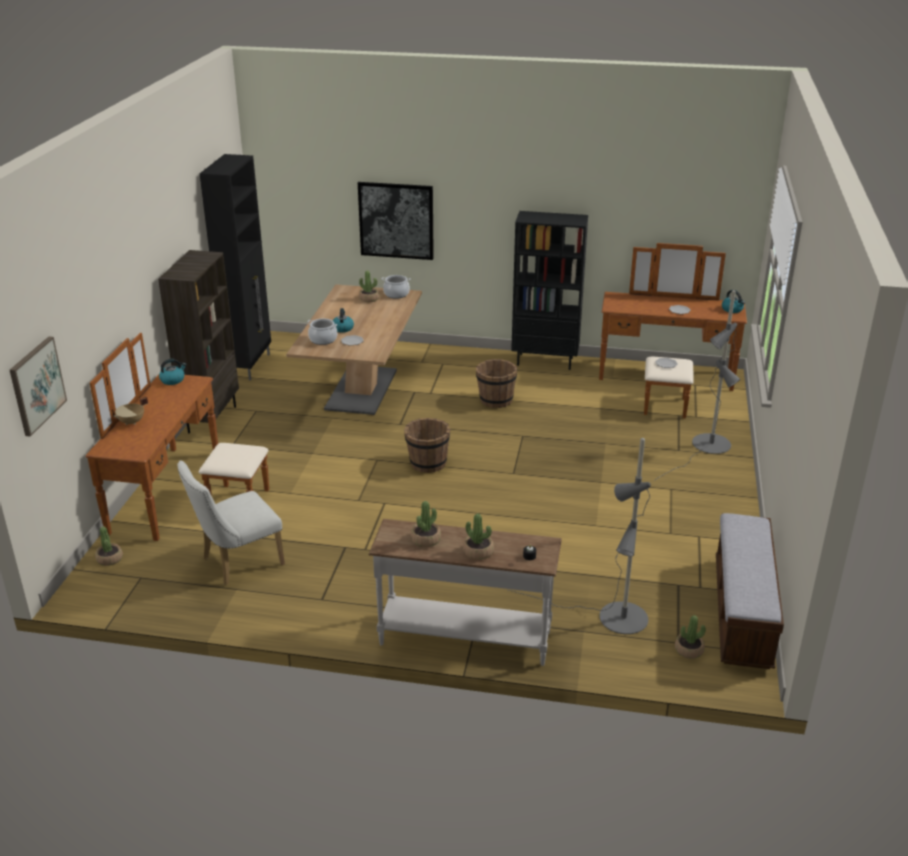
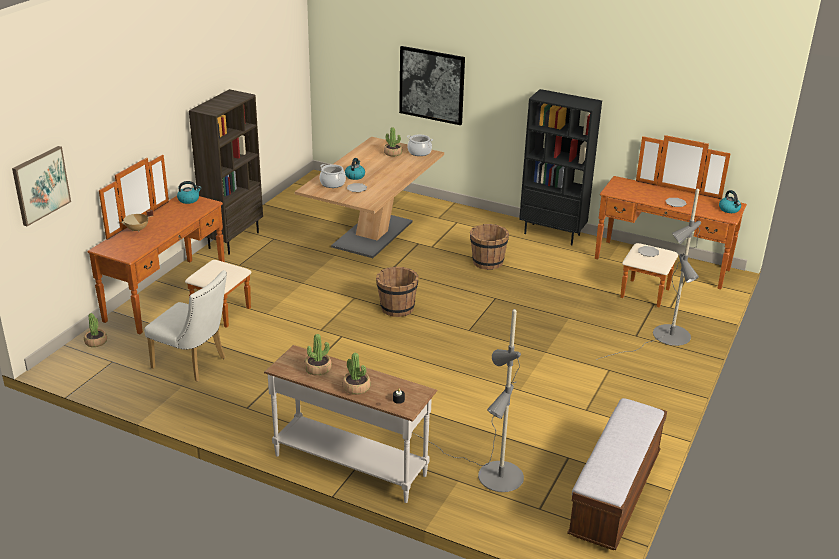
camera: 15 degrees right, 0 degrees up
white chair [177,460,285,585] -> white chair turned 135 degrees counterclockwise [144,270,227,382]
black cabinet [200,154,271,381] -> none
potted plant [675,615,706,659] -> none

